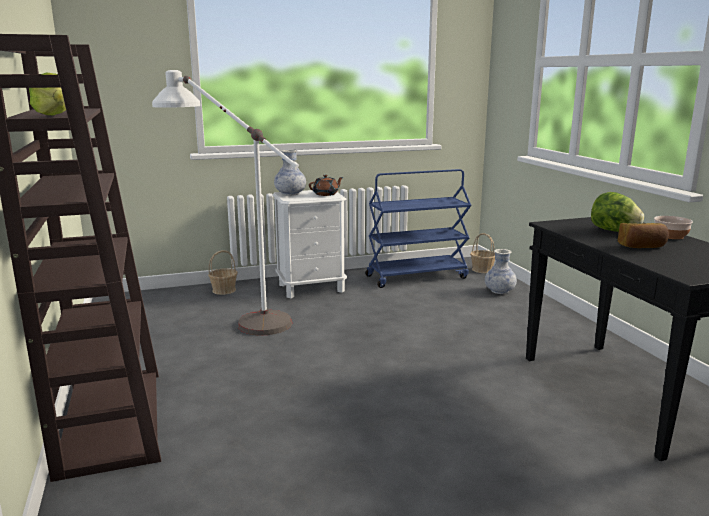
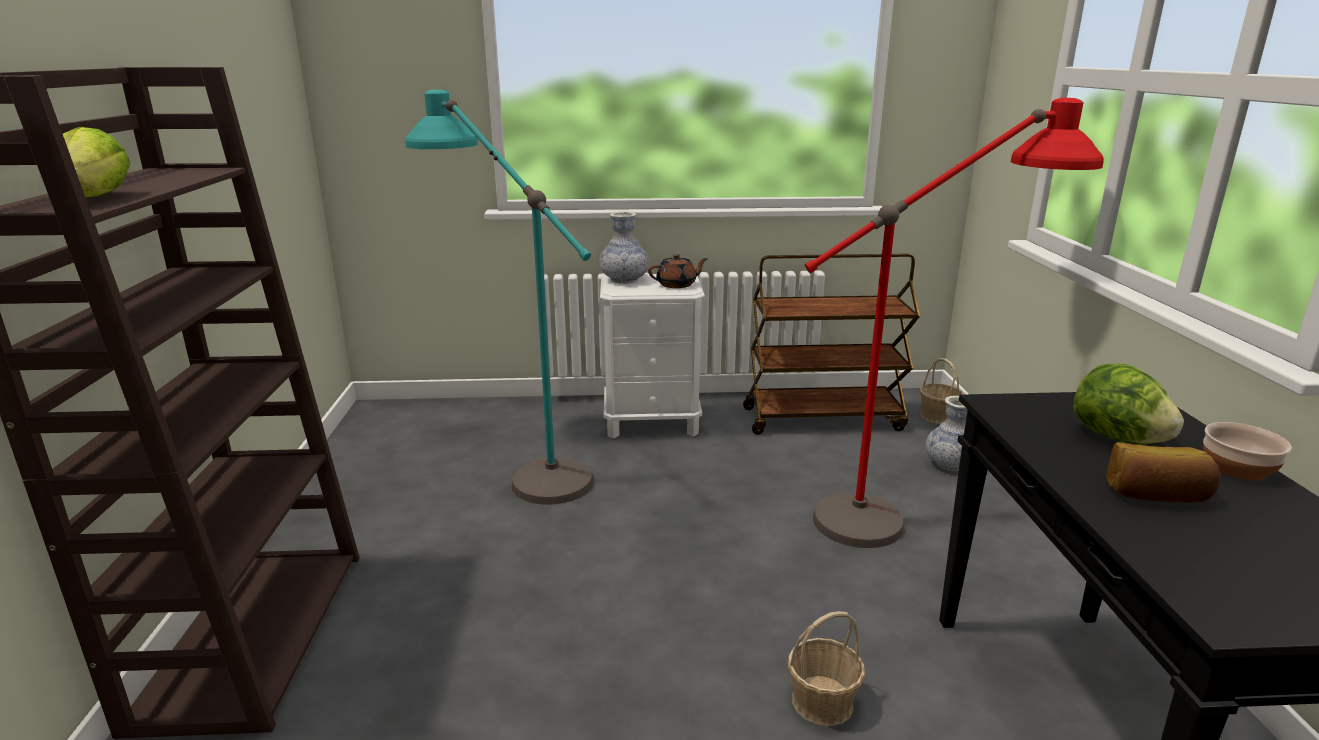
camera: 15 degrees right, 5 degrees up
white floor lamp [152,70,299,335] -> turquoise floor lamp [405,90,594,505]
basket [208,250,238,295] -> basket moved to [788,611,865,726]
blue cart [365,169,472,288] -> brown cart [743,254,920,435]
none -> red floor lamp [805,98,1104,548]

